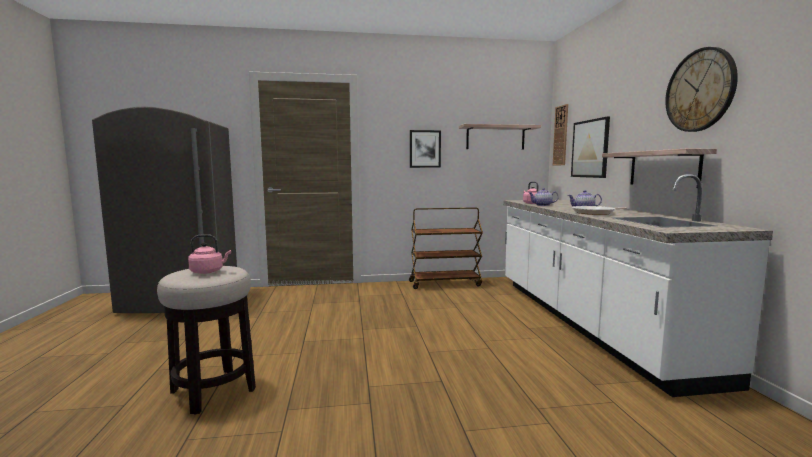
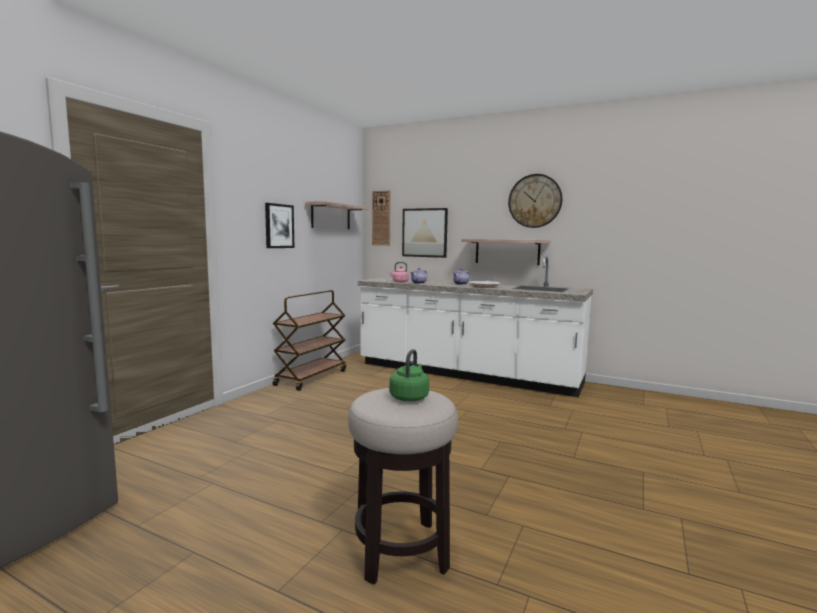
camera: 55 degrees left, 0 degrees up
pink kettle [188,234,231,274] -> green kettle [389,349,429,401]

